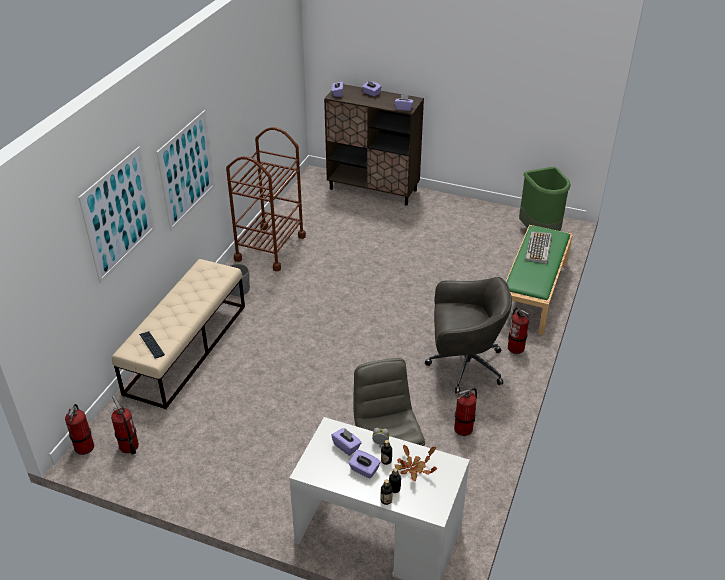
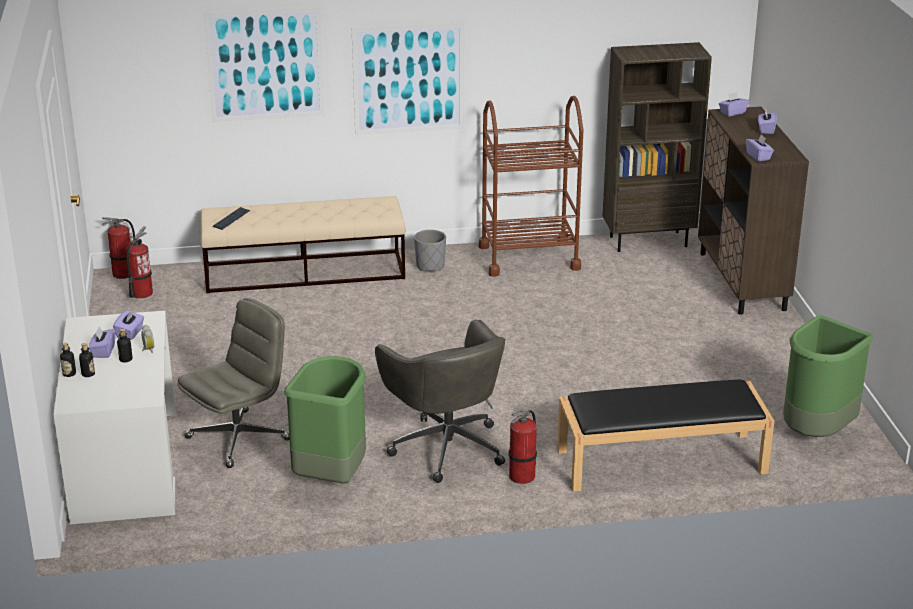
camera: 60 degrees right, 10 degrees down
potted plant [395,445,437,481] -> none
fire extinguisher [454,388,477,436] -> green trash can [284,356,366,484]
green bench [506,225,573,335] -> black bench [557,379,774,492]
keyboard [525,232,552,264] -> none
none -> brown bookcase [603,42,712,252]

